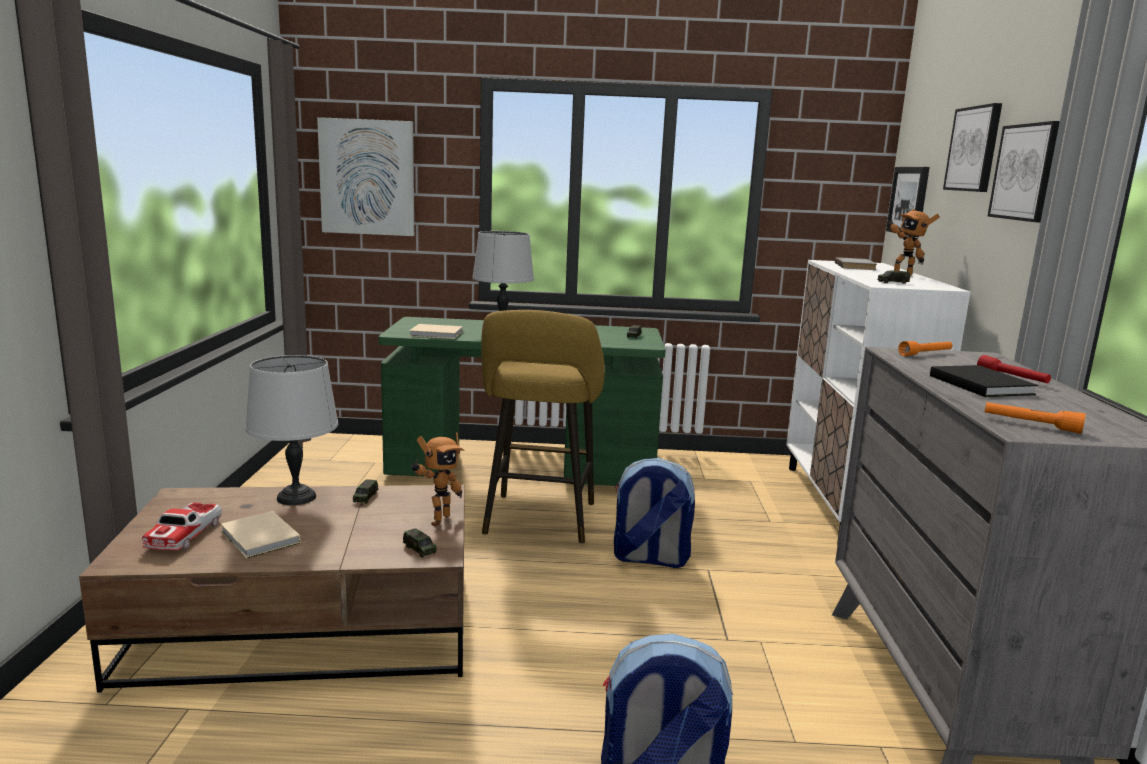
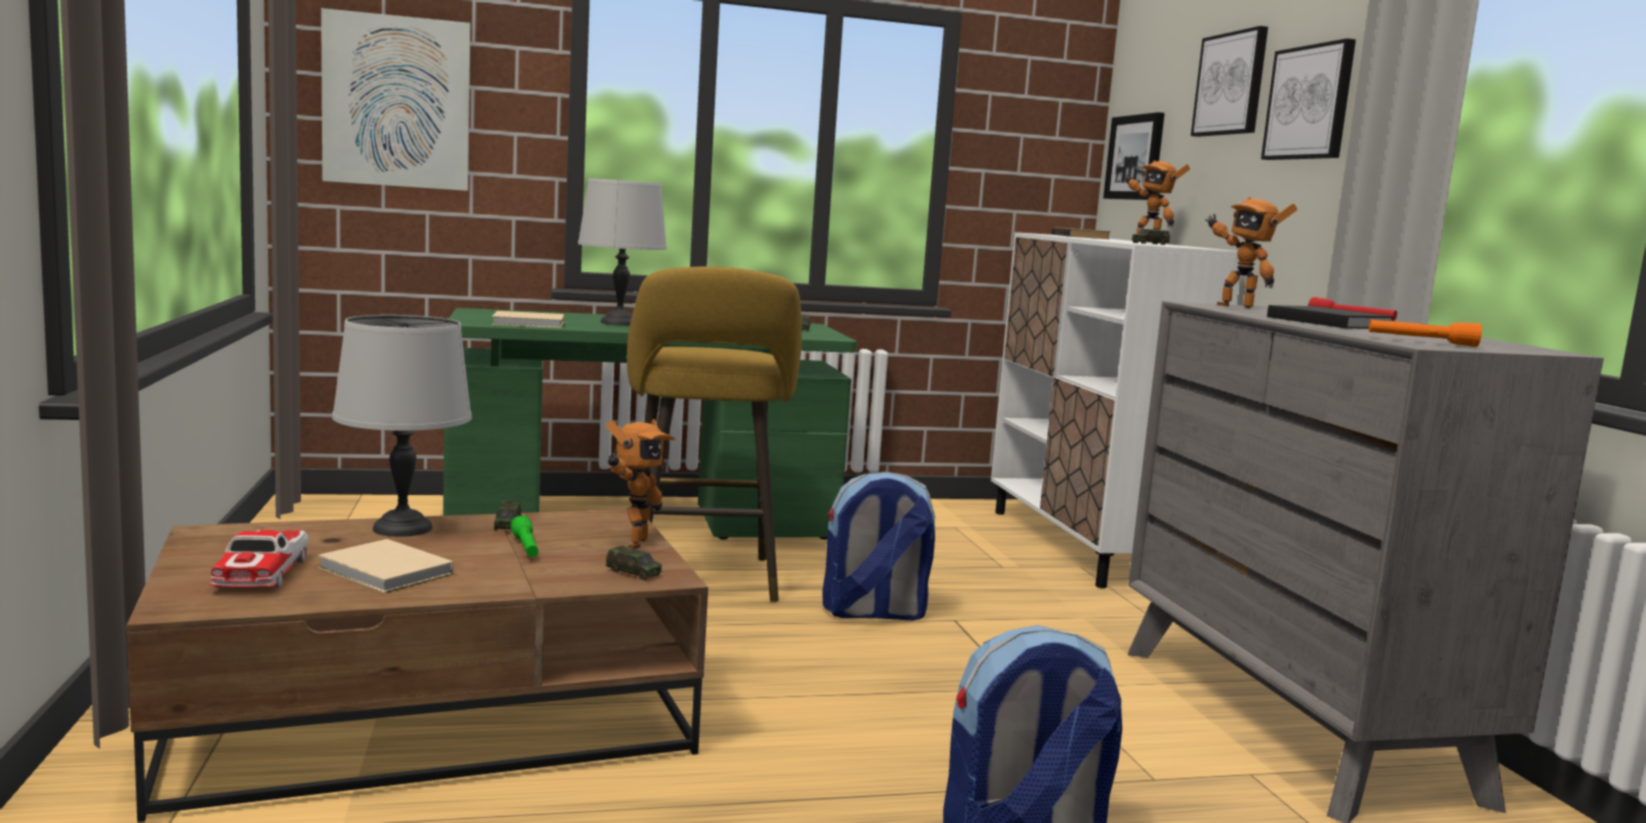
camera: 15 degrees left, 5 degrees down
orange flashlight [898,341,953,356] -> toy robot [1206,197,1297,308]
none -> green flashlight [510,516,539,557]

